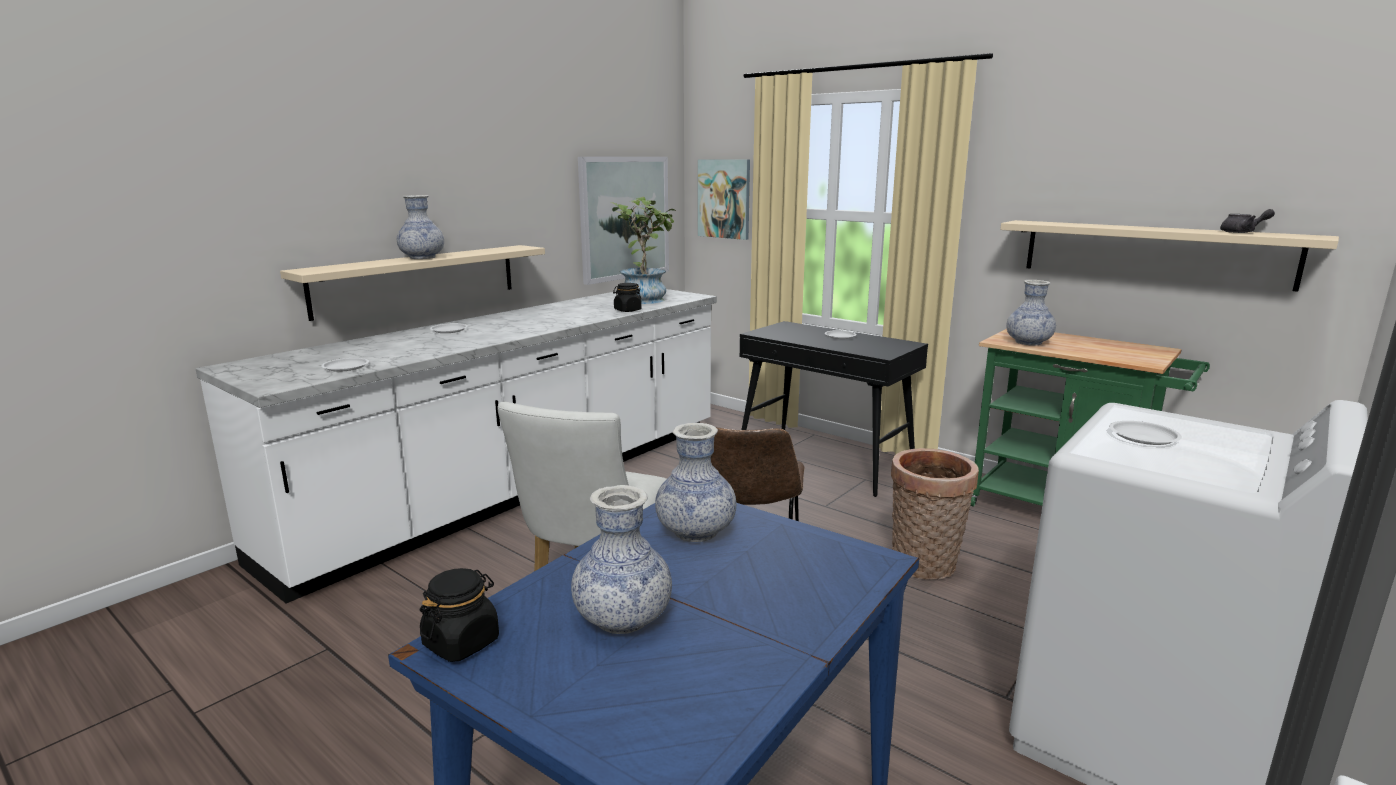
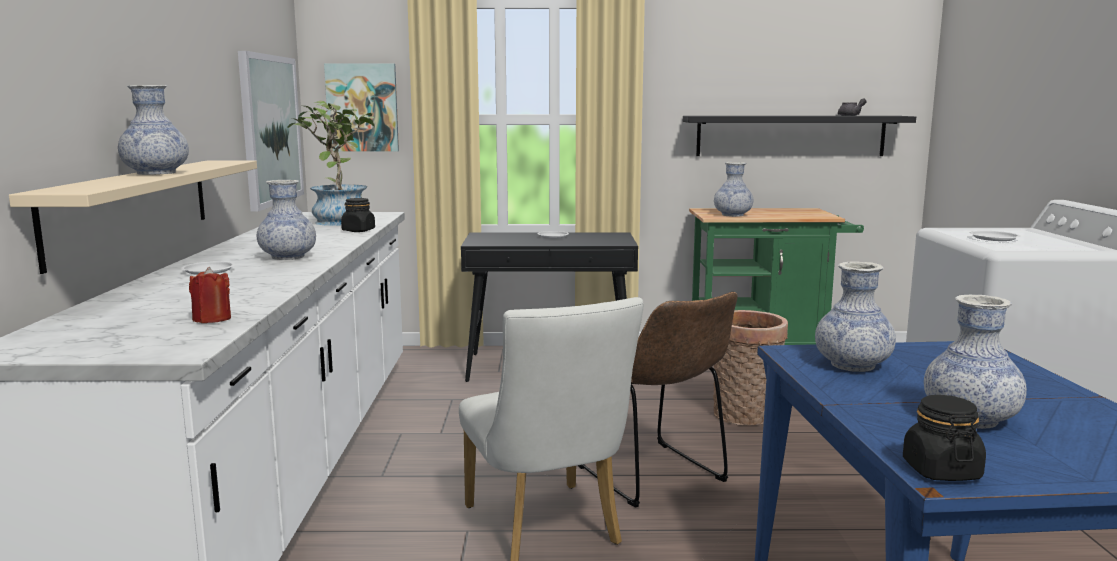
camera: 40 degrees left, 5 degrees down
white plate [321,358,369,372] -> red candle [189,267,231,323]
beige shelf [1000,220,1339,292] -> black shelf [683,116,916,156]
none -> vase [257,180,316,260]

